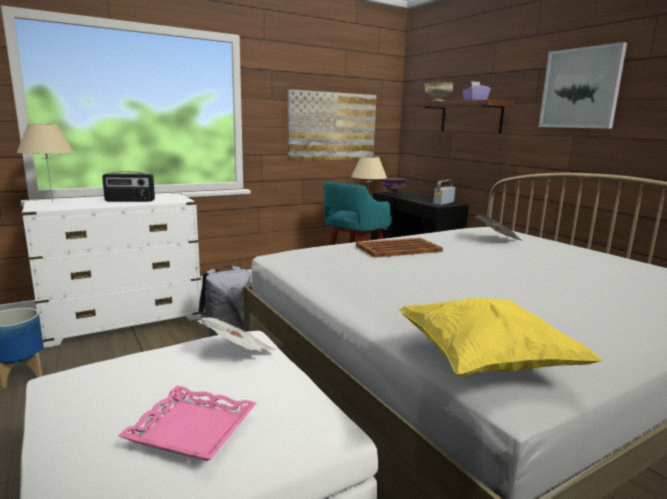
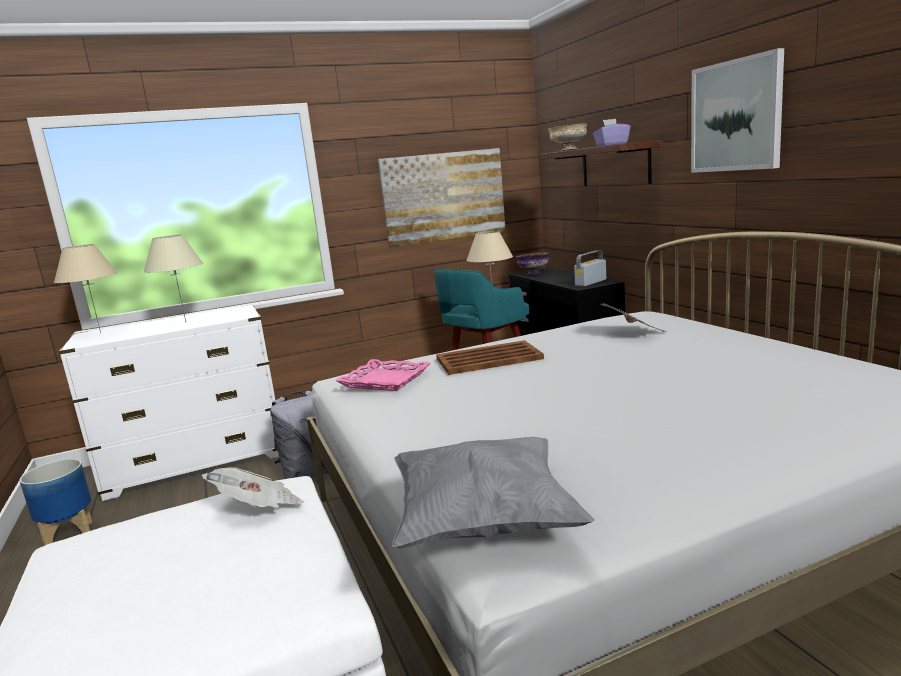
camera: 10 degrees right, 0 degrees up
radio [102,171,155,202] -> beige table lamp [144,235,204,322]
pink tray [118,386,257,461] -> pink tray moved to [336,359,430,391]
yellow pillow [398,298,603,376] -> grey pillow [392,437,595,549]

